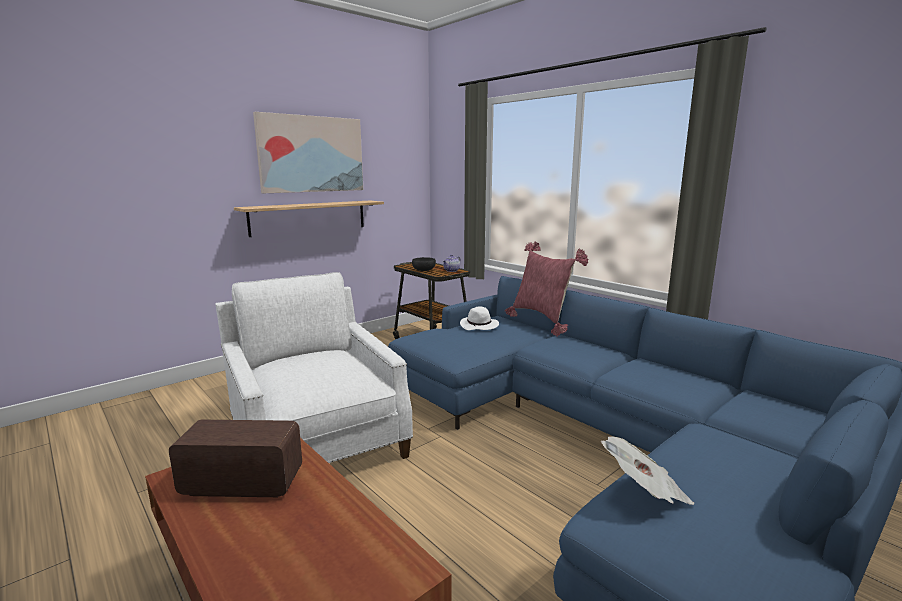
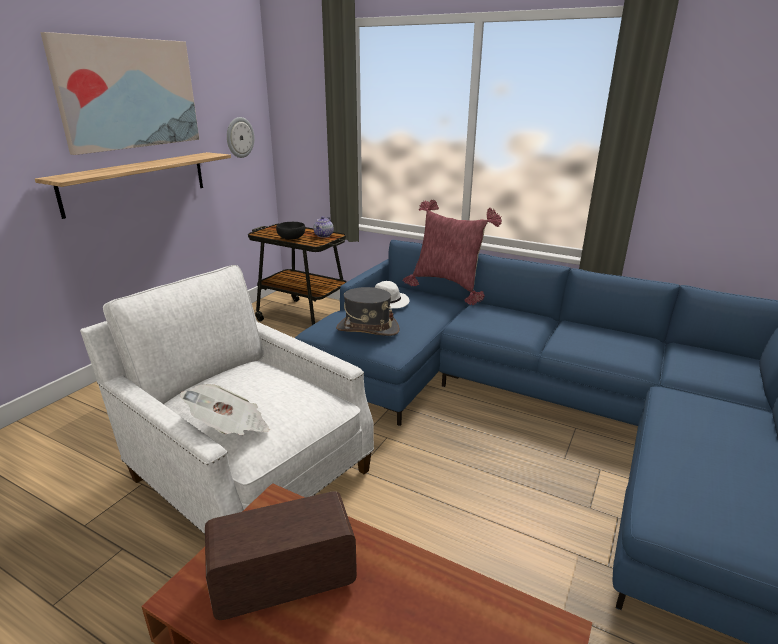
camera: 20 degrees left, 10 degrees up
newspaper [601,436,694,505] -> newspaper moved to [181,384,270,435]
none -> wall clock [227,117,254,158]
none -> grey hat [336,287,400,336]

